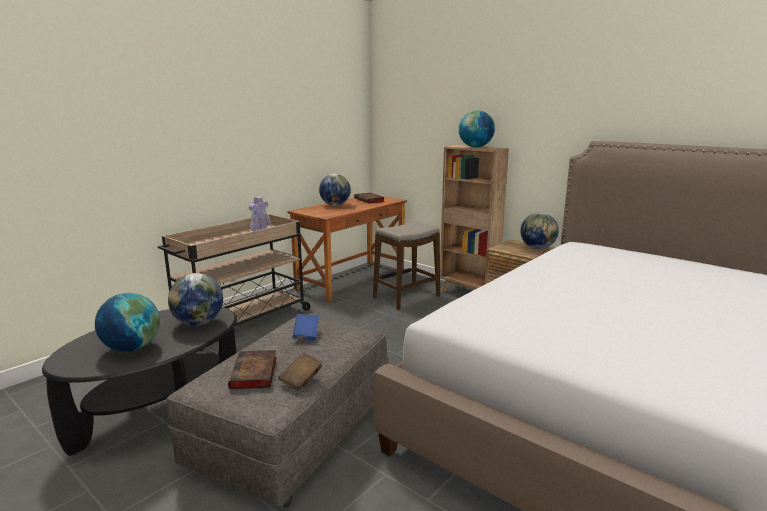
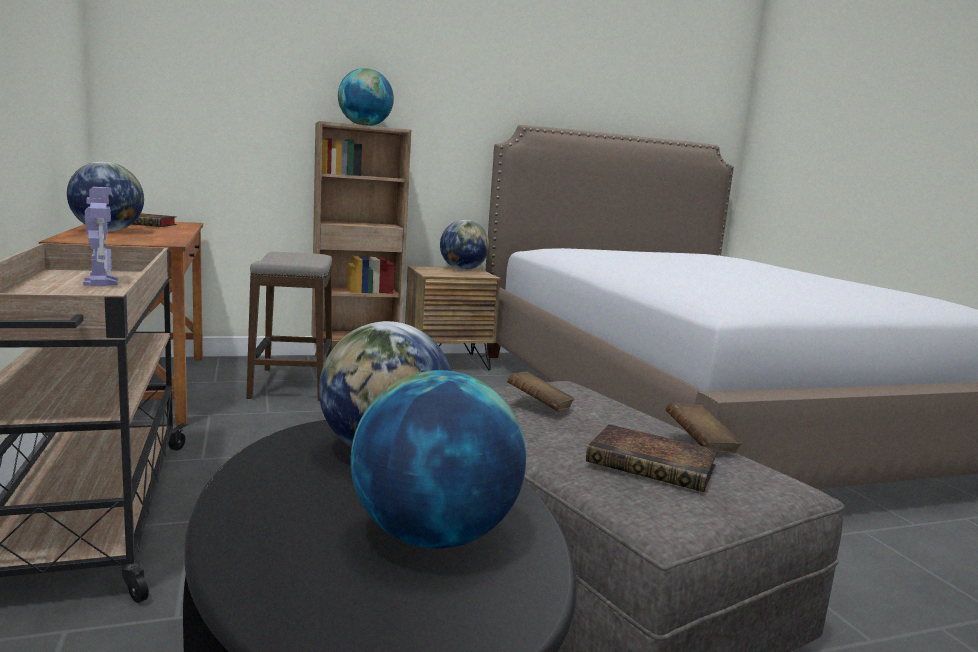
camera: 60 degrees left, 5 degrees down
blue book [293,314,319,341] -> brown book [507,371,575,411]

